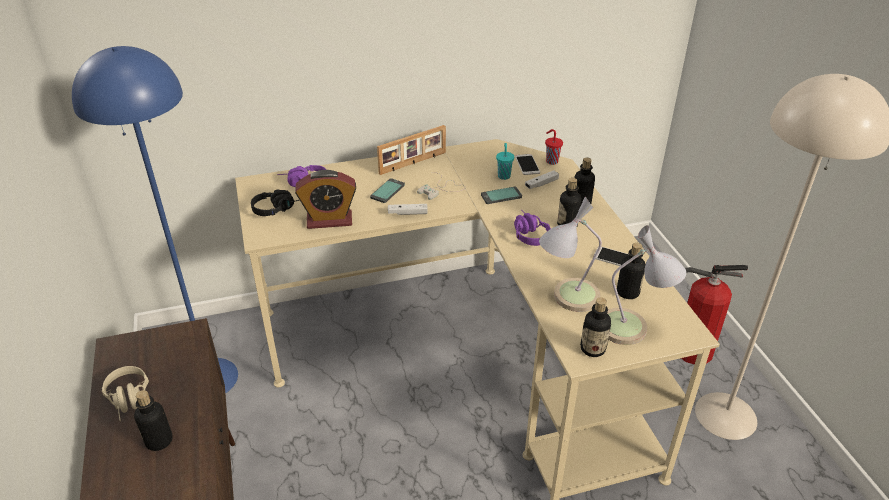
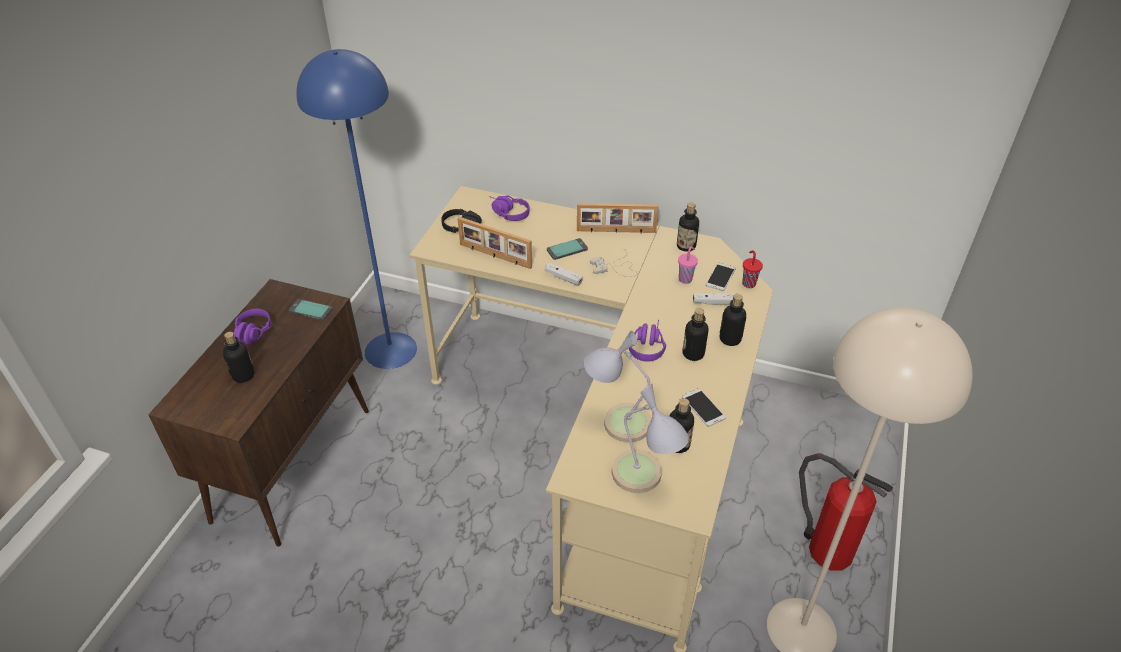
camera: 35 degrees right, 5 degrees up
beige headphones [102,366,149,421] -> purple headphones [234,309,271,345]
alarm clock [295,170,356,229] -> picture frame [458,217,532,269]
phone [481,187,522,204] -> phone moved to [289,299,333,320]
turquoise cup [496,143,514,180] -> pink cup [678,246,698,284]
bottle [580,297,611,357] -> bottle moved to [677,203,699,252]

